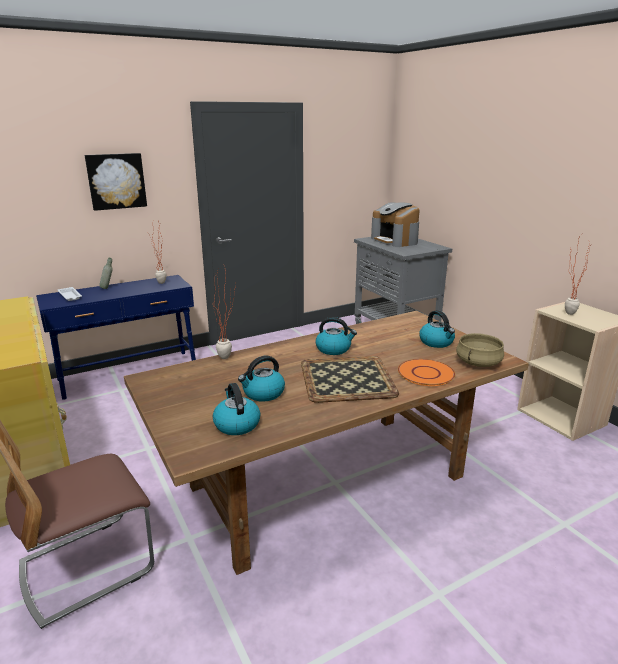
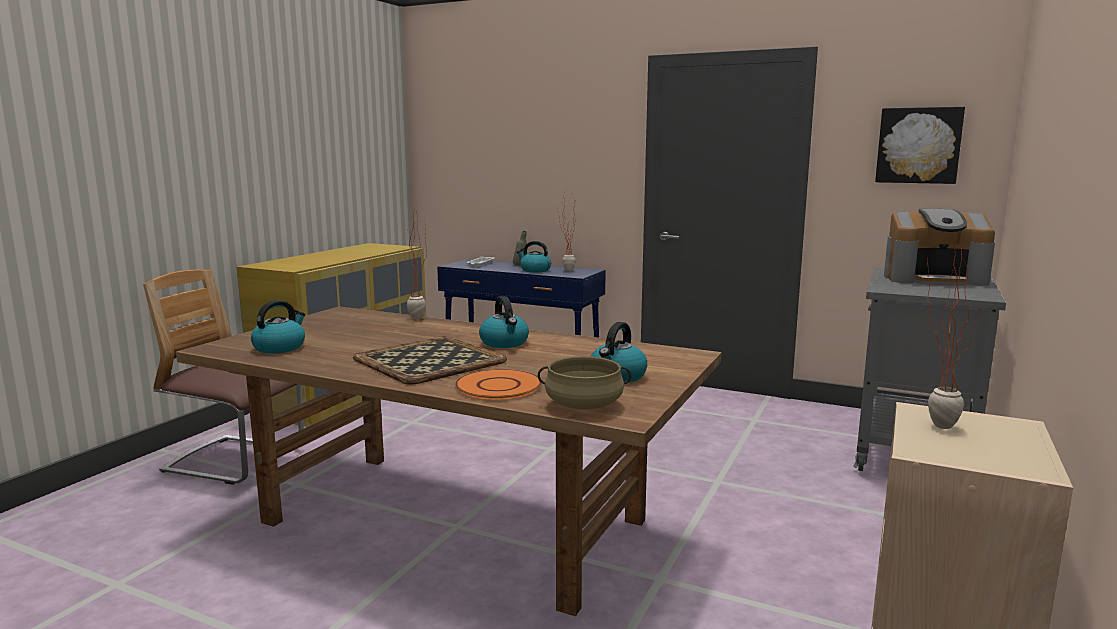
camera: 55 degrees right, 10 degrees down
picture [85,153,147,211] -> picture moved to [875,107,965,184]
kettle [238,356,285,401] -> kettle moved to [517,241,551,272]
coffee machine [371,202,420,247] -> coffee machine turned 105 degrees counterclockwise [884,209,995,286]

